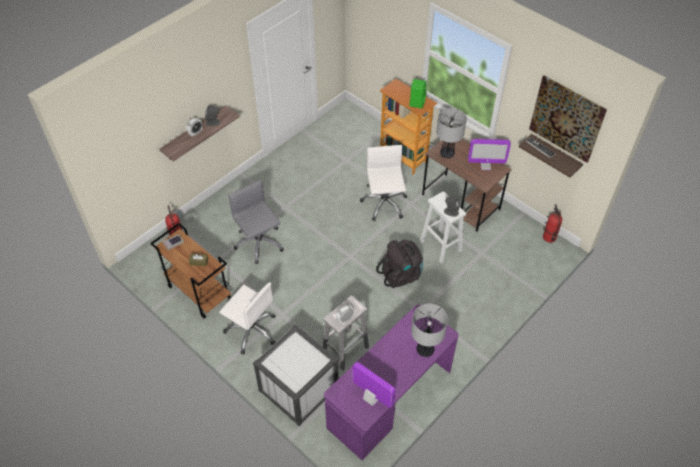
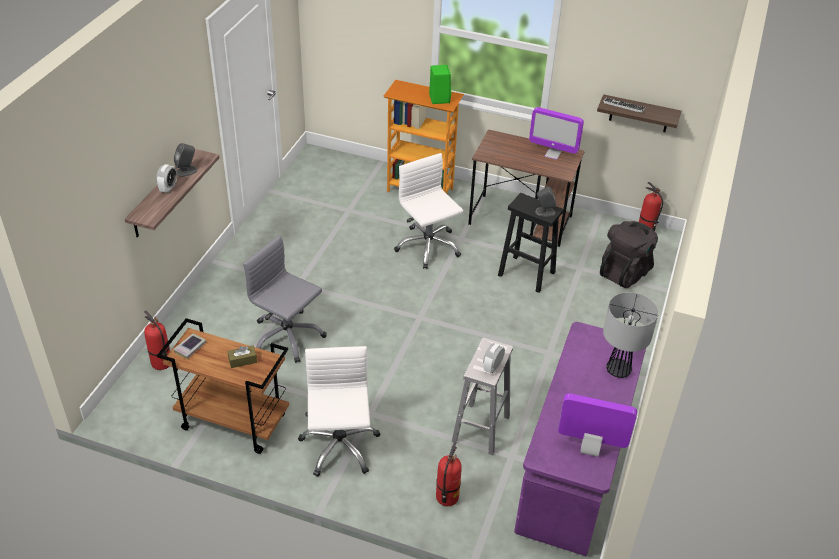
camera: 25 degrees left, 10 degrees down
white office chair [219,282,275,355] -> white office chair turned 105 degrees counterclockwise [298,346,380,477]
white storage box [253,324,338,426] -> fire extinguisher [436,441,462,506]
black backpack [376,239,423,288] -> black backpack moved to [600,221,658,288]
white stool [420,191,466,263] -> black stool [498,193,564,293]
table lamp [436,108,467,158] -> none
monitor [468,139,511,170] -> monitor turned 45 degrees clockwise [529,107,584,160]
picture [529,75,607,163] -> none

